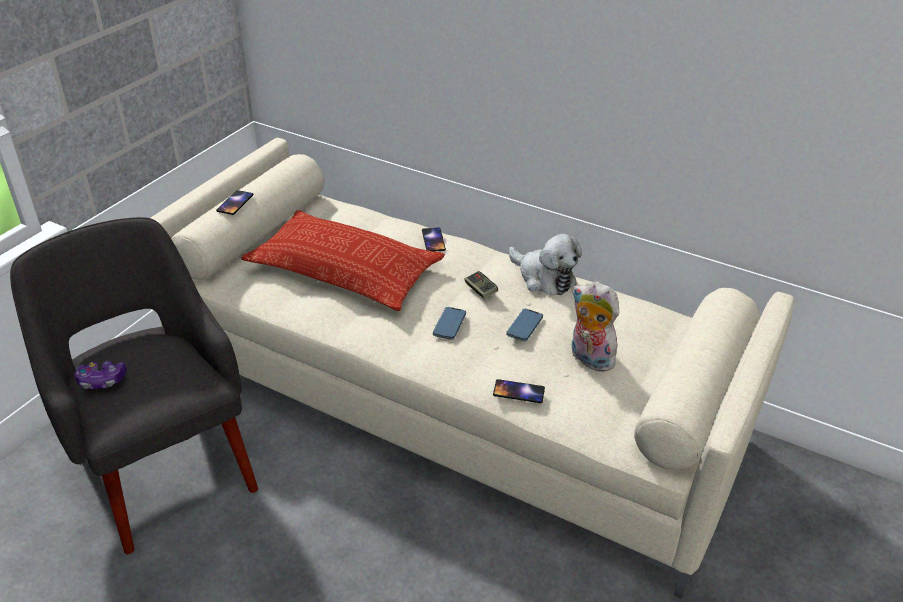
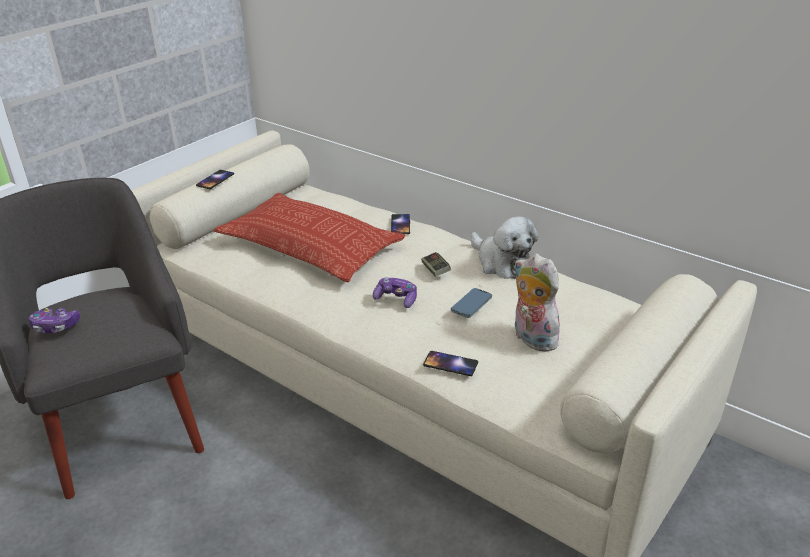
camera: 10 degrees right, 5 degrees down
phone [433,307,466,340] -> game controller [373,277,417,308]

